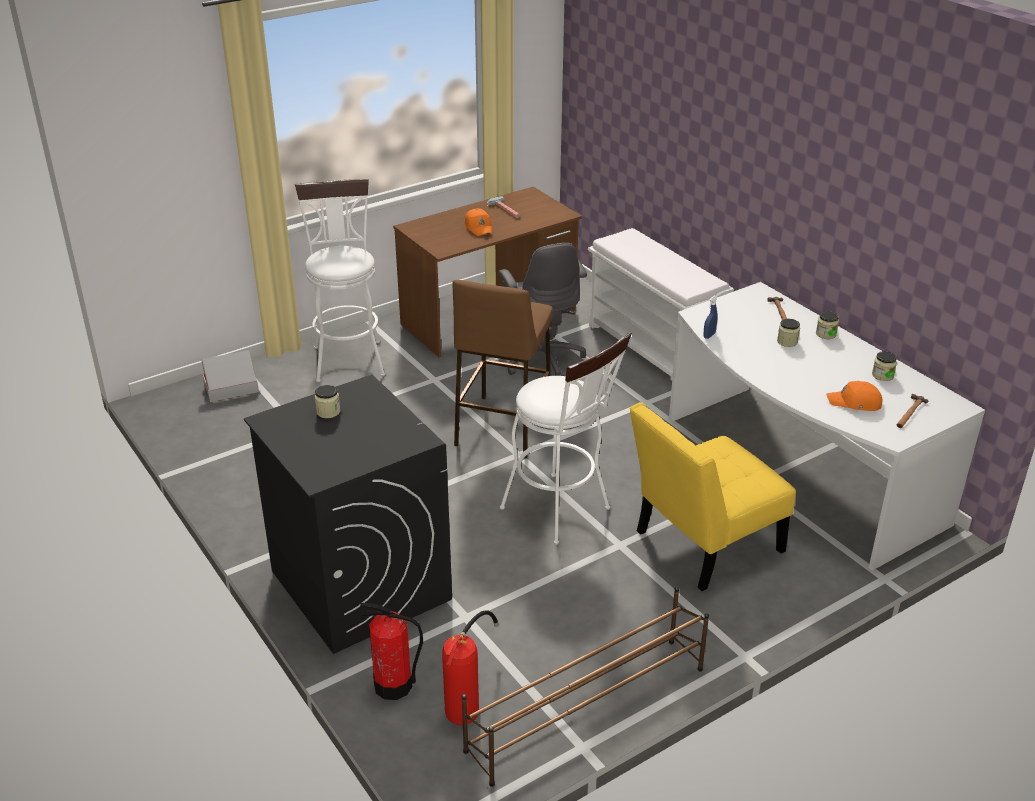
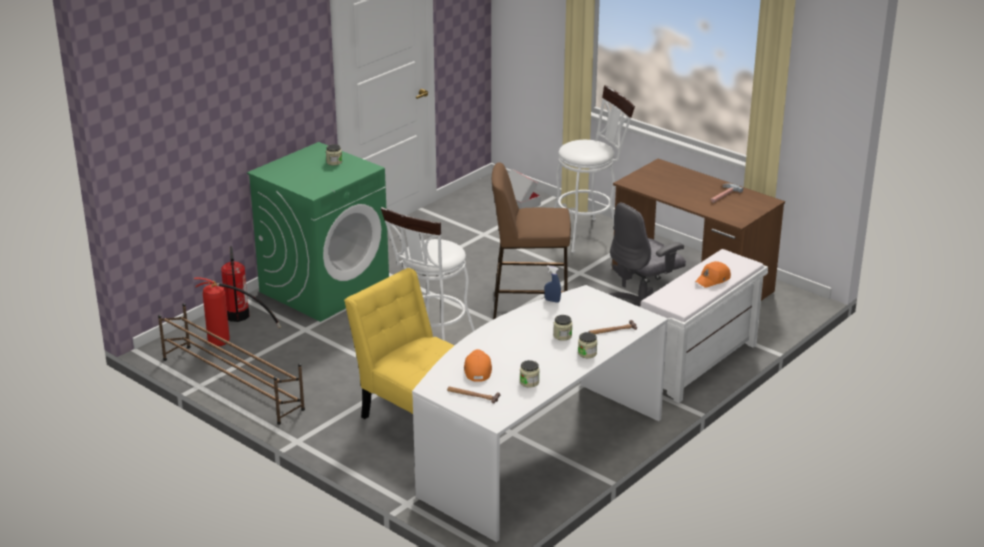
camera: 75 degrees right, 5 degrees down
black washing machine [244,375,452,654] -> green washing machine [247,142,389,322]
orange cap [465,208,492,236] -> orange cap moved to [695,261,731,288]

